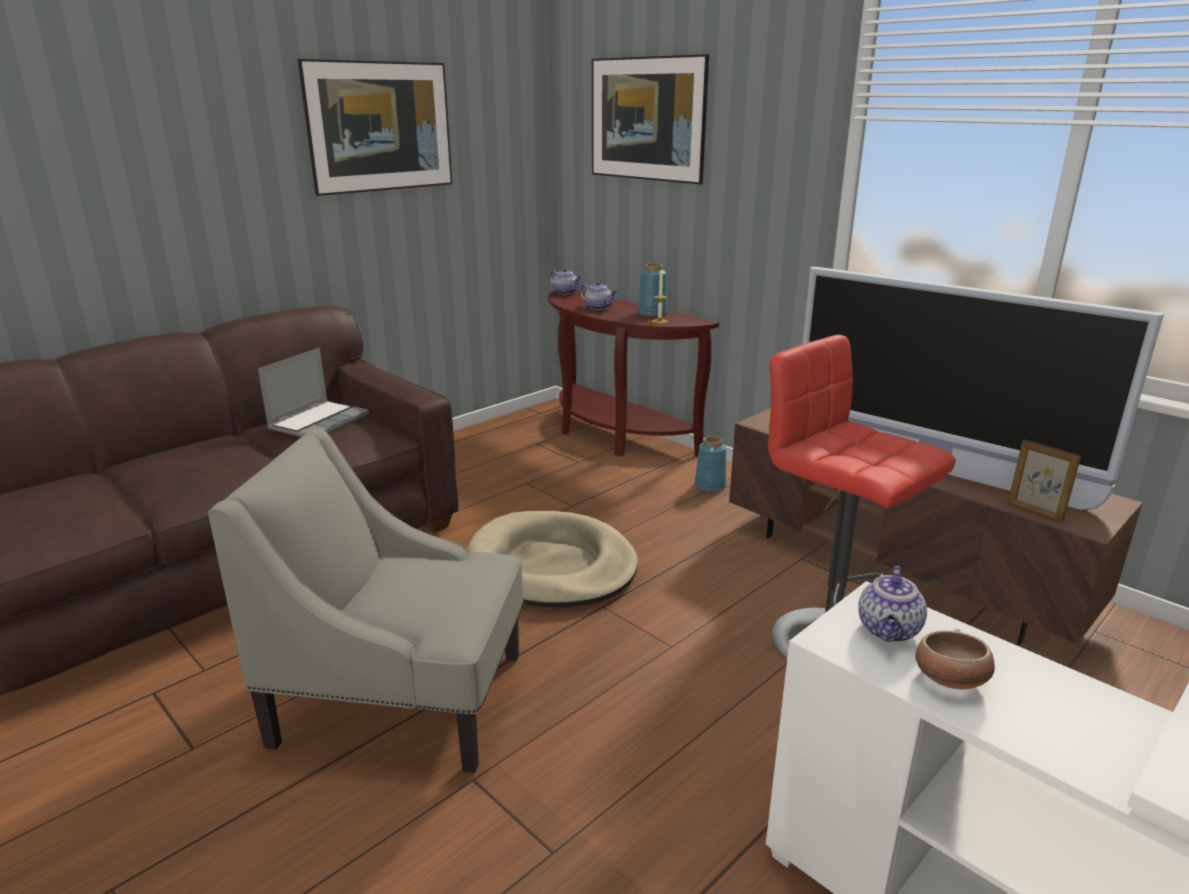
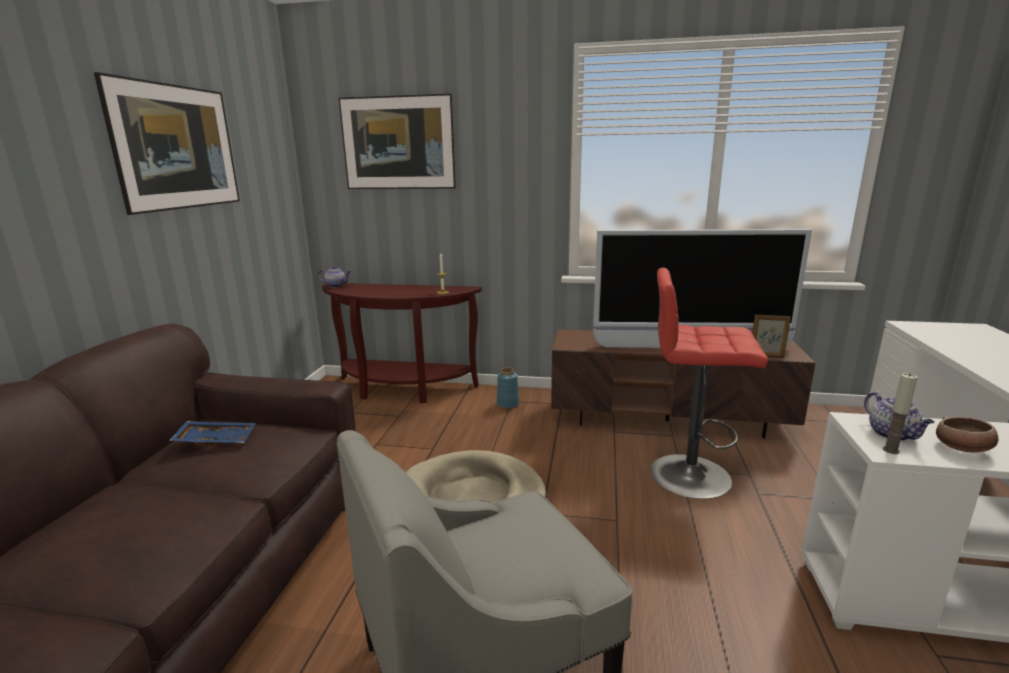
camera: 35 degrees left, 5 degrees down
laptop [258,348,369,437] -> blue tray [169,421,256,447]
teapot [580,281,617,310] -> none
blue vase [638,263,667,317] -> none
none -> candle [883,373,918,454]

